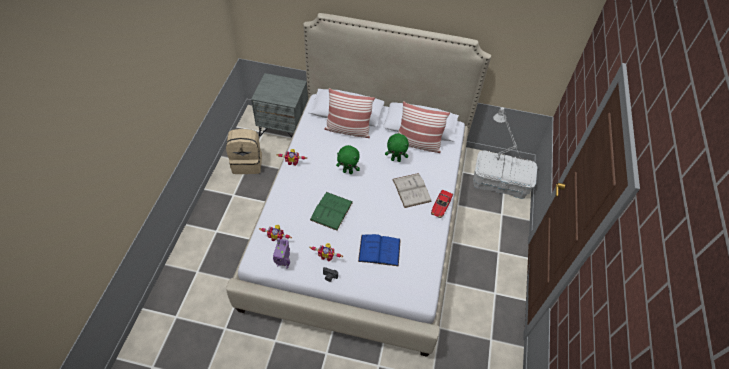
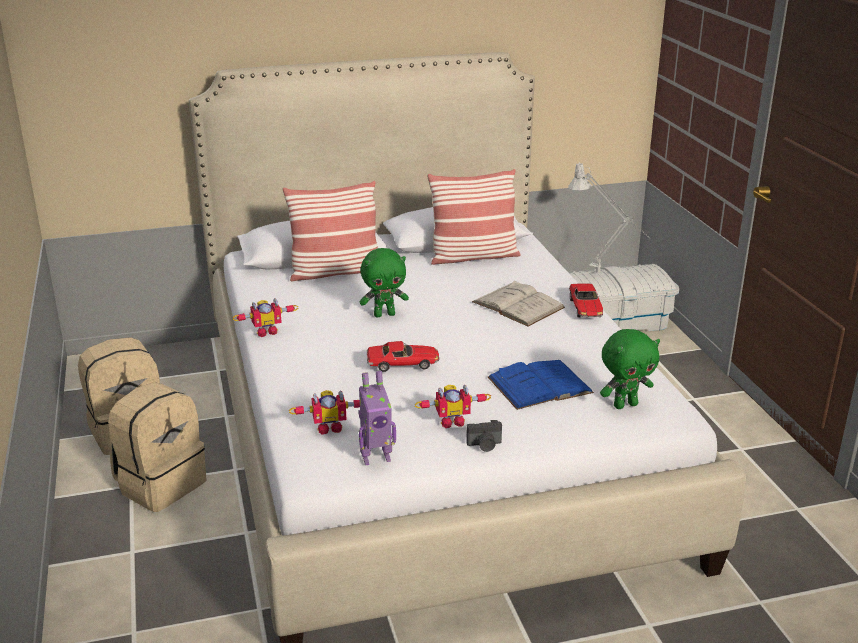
camera: 25 degrees left, 25 degrees down
grey nightstand [251,73,308,137] -> none
green book [310,192,353,231] -> toy car [367,341,440,372]
green plush toy [385,134,409,162] -> green plush toy moved to [600,329,660,409]
none -> beige backpack [108,382,207,512]

